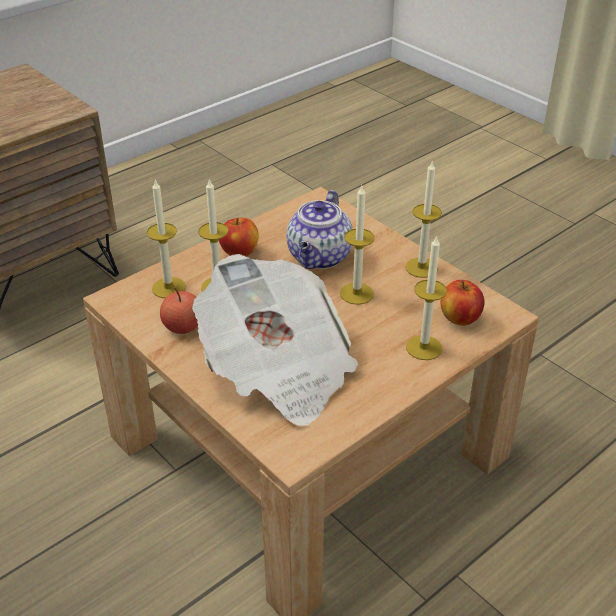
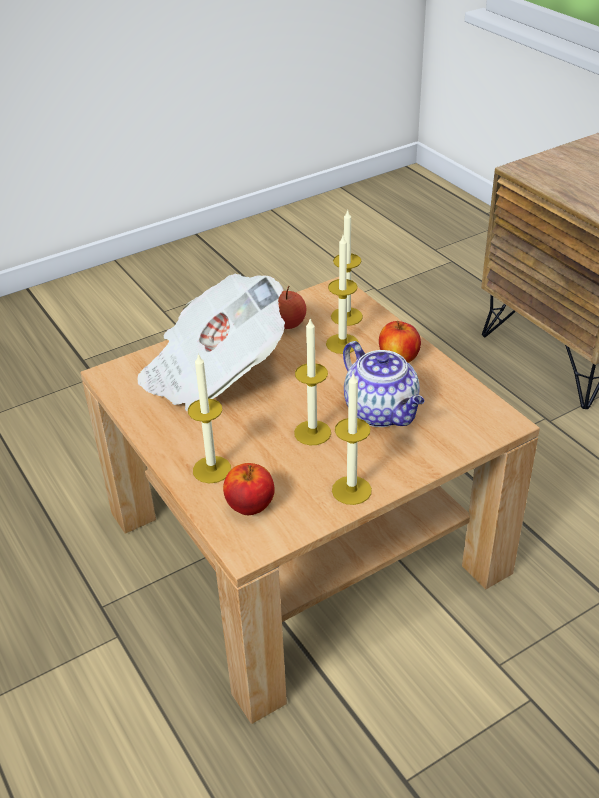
camera: 100 degrees right, 0 degrees up
teapot [286,190,353,269] -> teapot turned 150 degrees counterclockwise [343,341,425,427]

